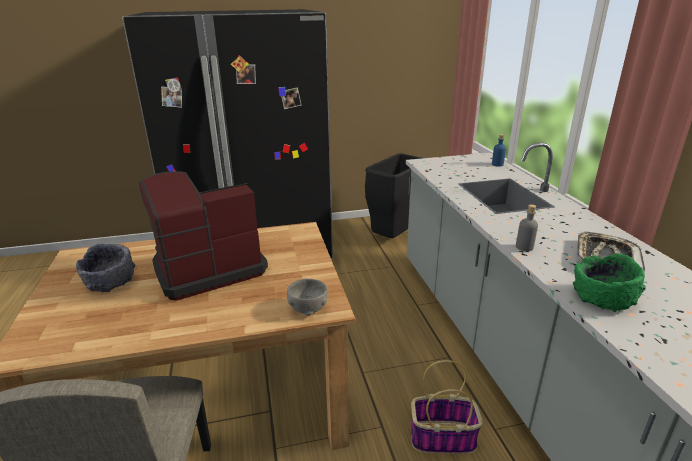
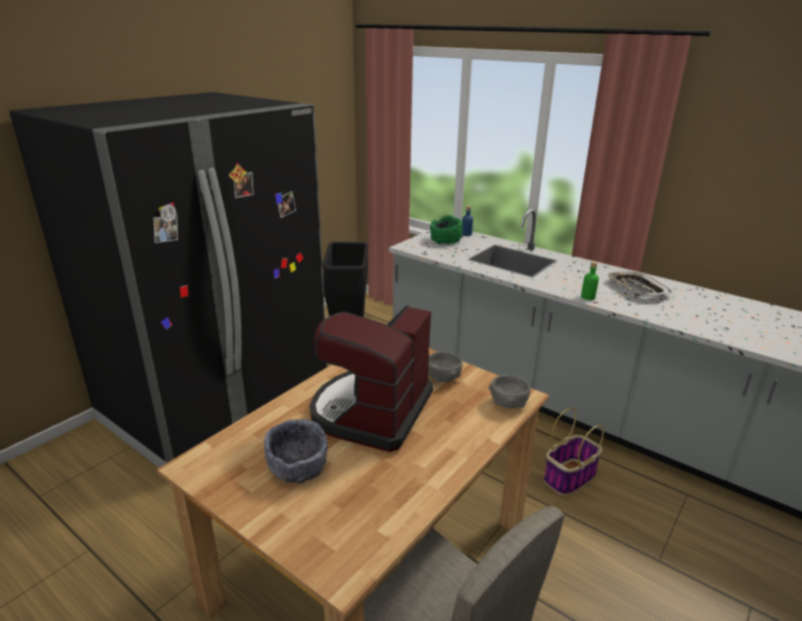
camera: 40 degrees left, 0 degrees up
grey bottle [516,205,538,251] -> green bottle [581,262,599,300]
green bowl [573,253,646,312] -> green bowl moved to [430,215,463,244]
none -> grey bowl [428,351,462,382]

